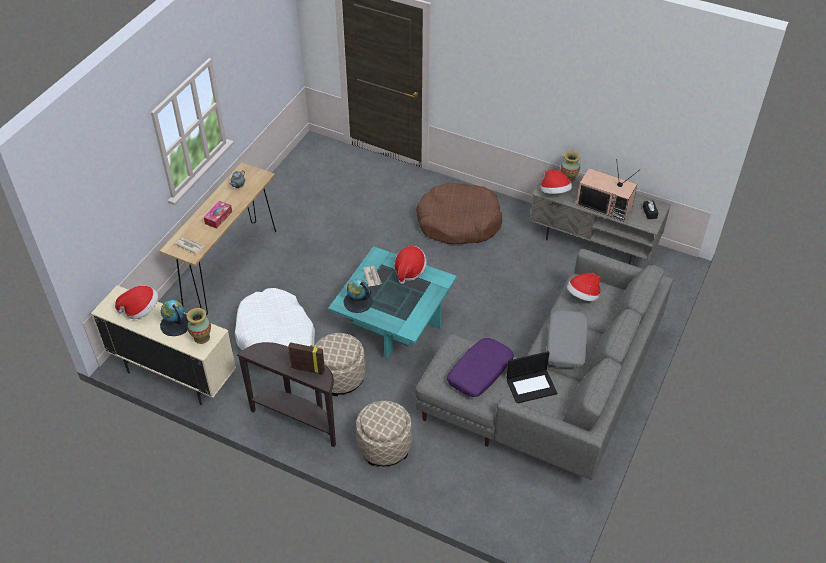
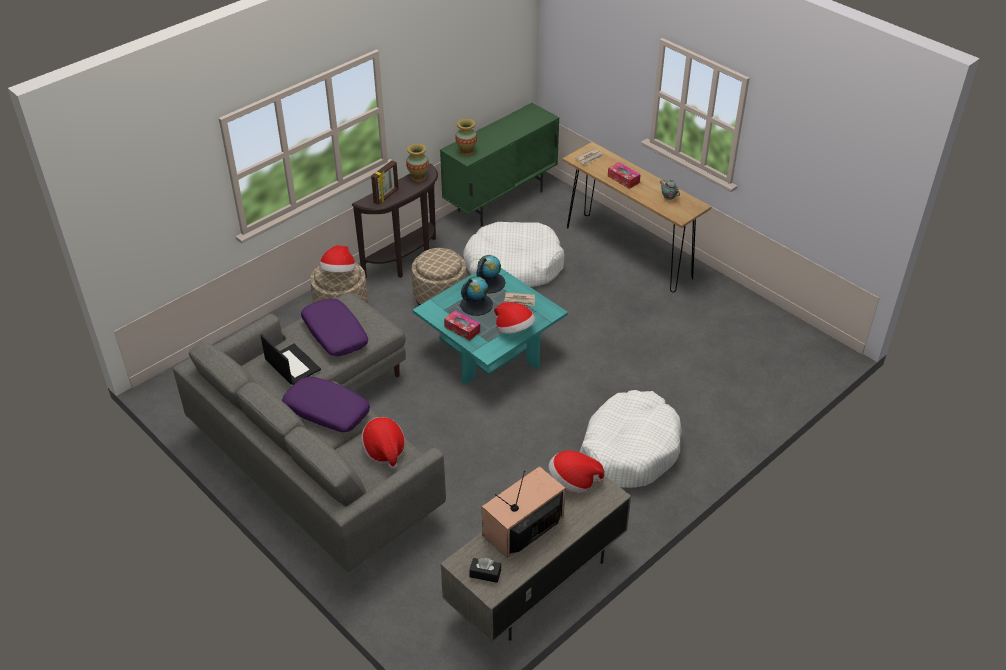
camera: 110 degrees right, 5 degrees down
beige cabinet [91,285,236,405] -> green cabinet [440,103,560,227]
hat [115,286,158,319] -> hat moved to [319,245,356,273]
globe [160,300,188,336] -> globe moved to [460,276,493,316]
brown dog bed [416,183,502,244] -> white dog bed [580,390,682,488]
laptop [507,351,557,403] -> laptop turned 135 degrees clockwise [260,334,321,385]
grey pillow [547,310,588,368] -> purple pillow [282,377,370,432]
vase [561,151,580,183] -> vase moved to [406,144,429,182]
none -> tissue box [444,310,480,341]

